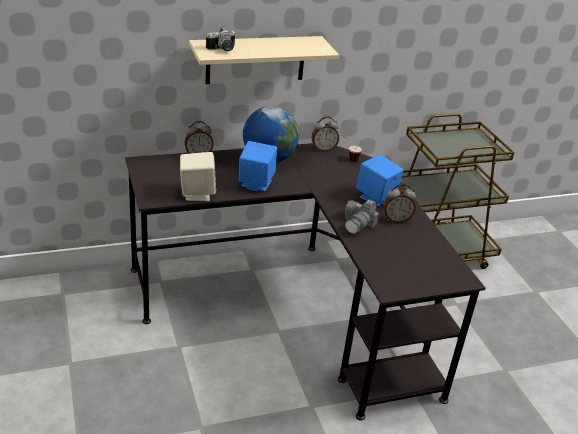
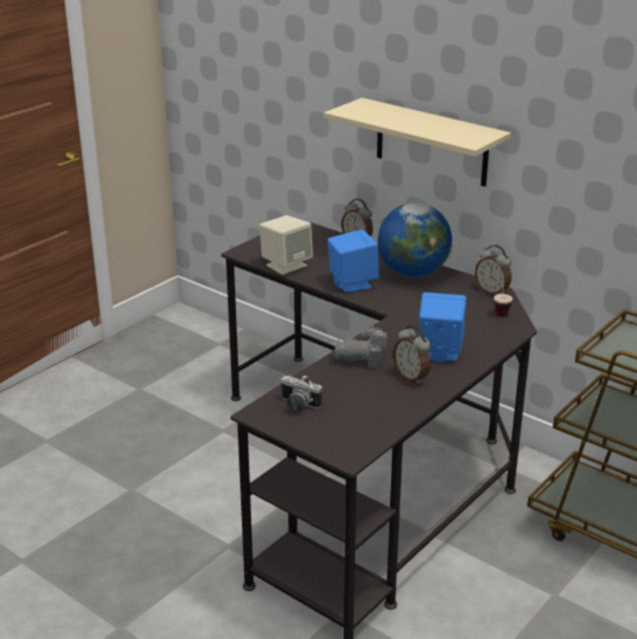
camera: 60 degrees right, 5 degrees down
camera [206,27,235,51] -> camera moved to [281,375,322,411]

